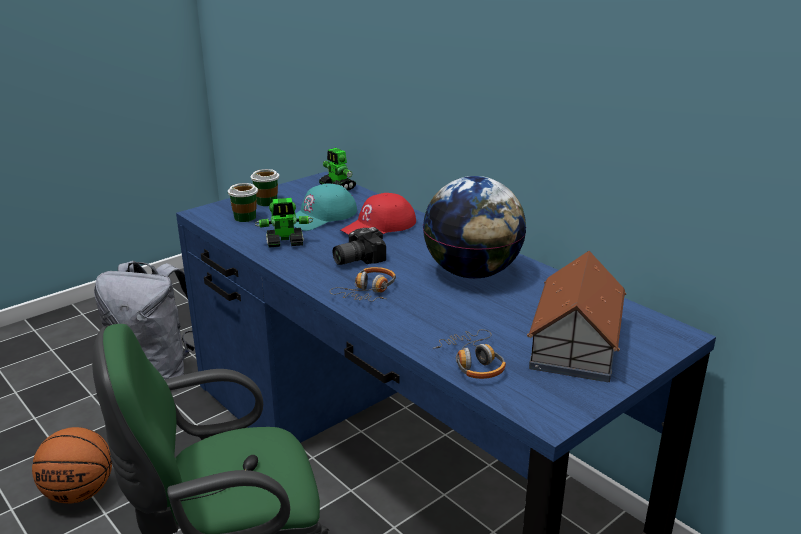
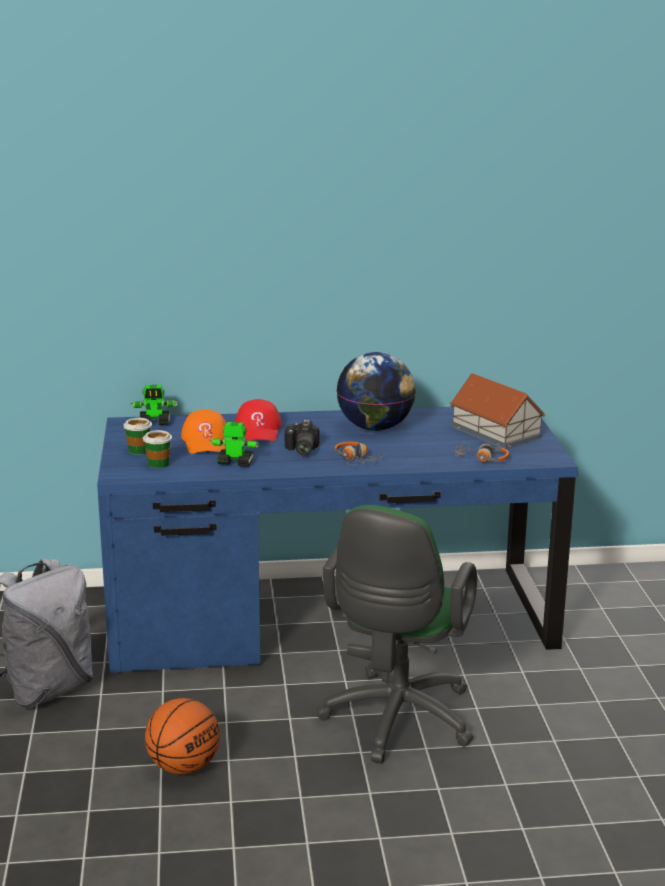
camera: 55 degrees left, 5 degrees down
toy robot [255,198,313,248] -> toy robot turned 105 degrees counterclockwise [209,422,260,467]
turquoise cap [294,183,357,231] -> orange cap [181,409,226,454]

